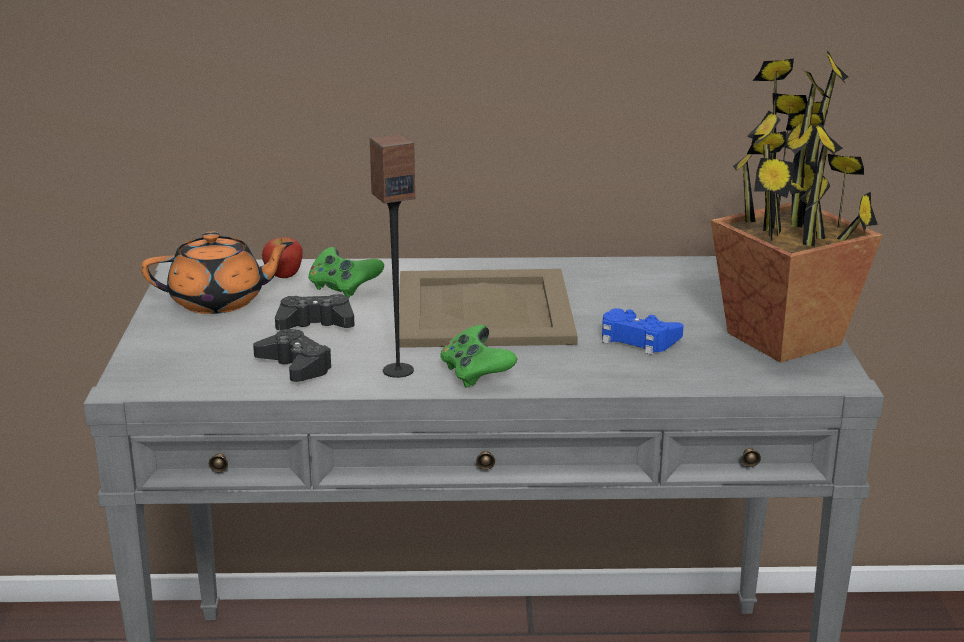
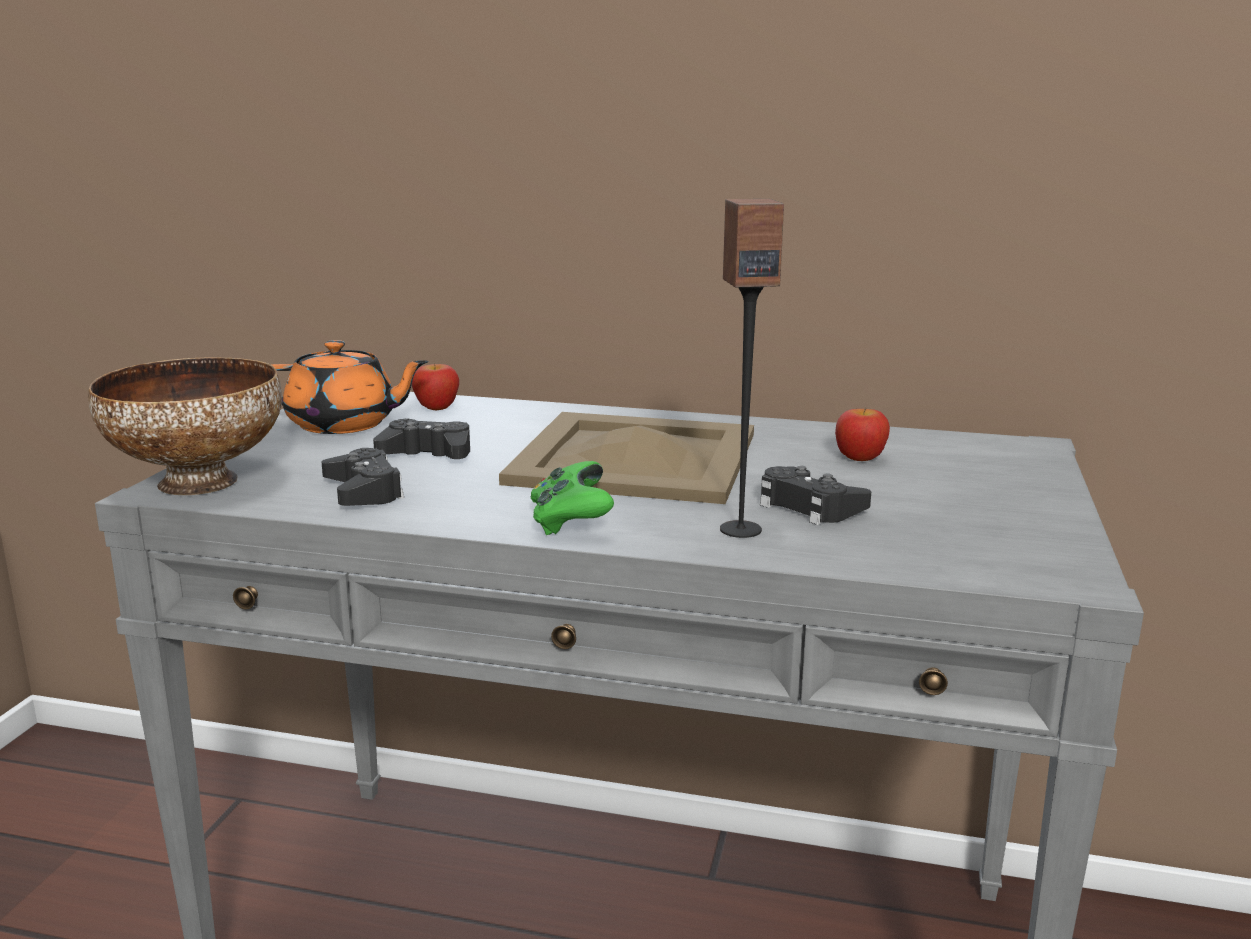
camera: 15 degrees right, 5 degrees down
green game controller [308,247,384,298] -> none
speaker [370,134,415,378] -> speaker moved to [720,199,784,538]
blue game controller [602,308,683,355] -> black game controller [760,465,871,525]
potted plant [710,51,883,363] -> none
none -> bowl [88,358,282,495]
none -> apple [835,408,890,461]

